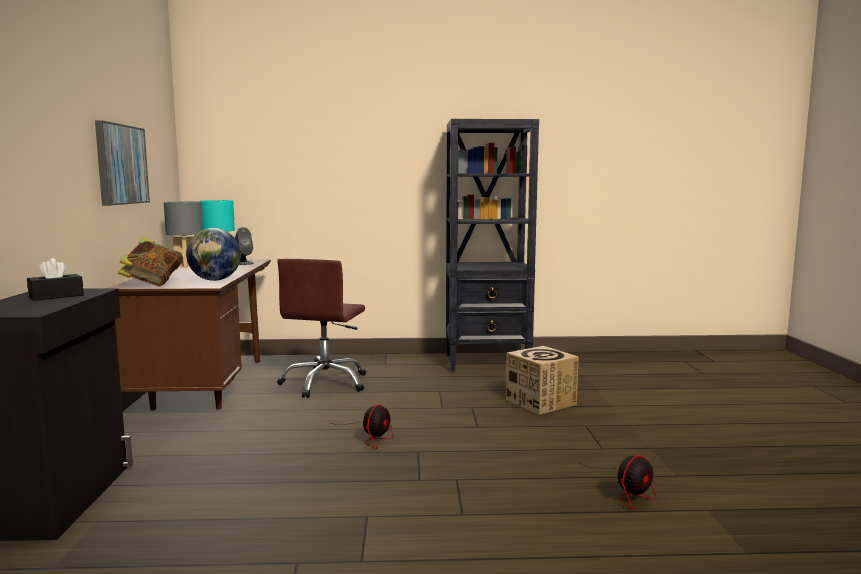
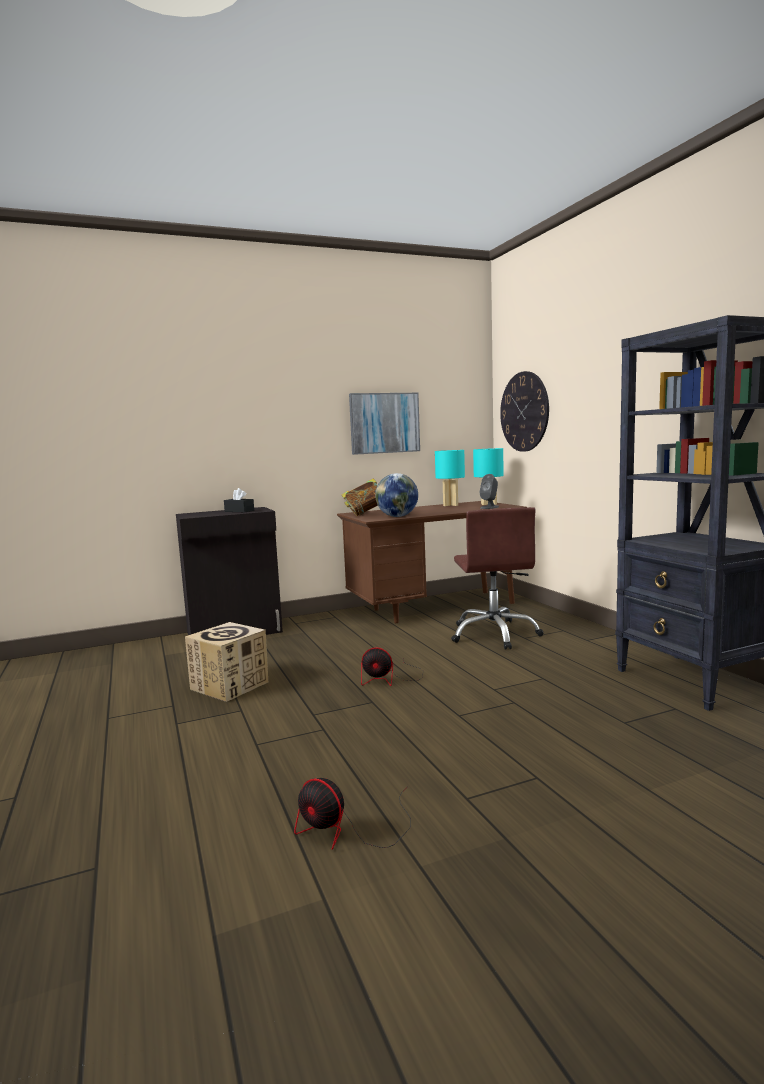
camera: 70 degrees right, 0 degrees up
grey table lamp [164,201,202,268] -> turquoise table lamp [435,450,465,506]
brown office chair [277,259,366,398] -> brown office chair turned 90 degrees counterclockwise [451,507,544,650]
cardboard box [506,346,579,415] -> cardboard box moved to [185,622,268,702]
none -> wall clock [500,371,549,452]

